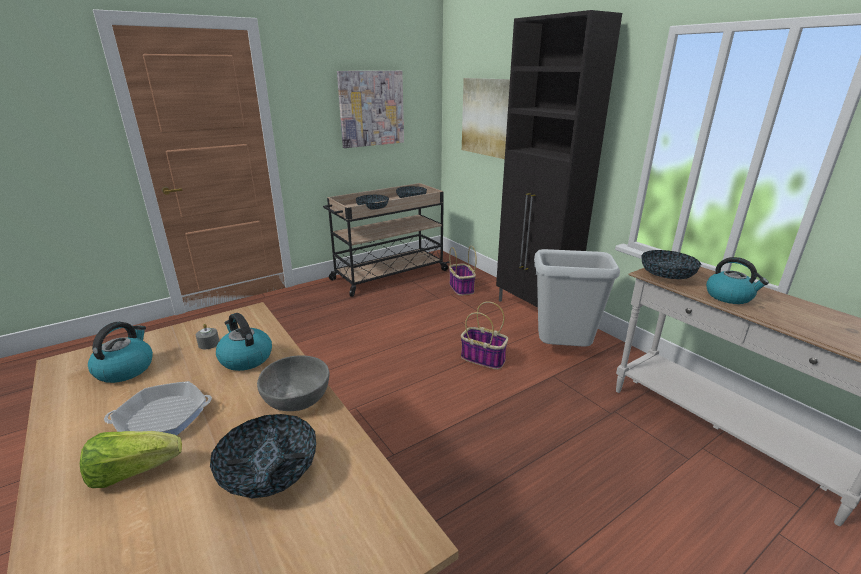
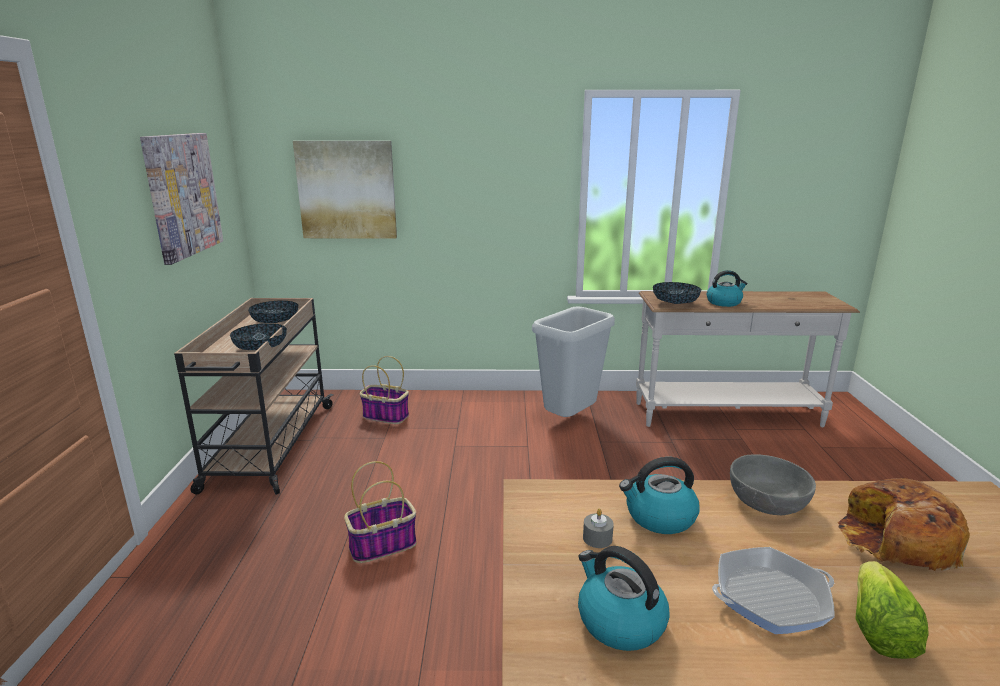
camera: 55 degrees left, 5 degrees down
frying pan [104,381,212,435] -> frying pan turned 120 degrees counterclockwise [712,547,834,634]
bowl [210,414,316,498] -> bread [837,478,970,571]
basket [461,301,508,370] -> basket moved to [344,461,417,563]
black cabinet [496,10,622,307] -> none

